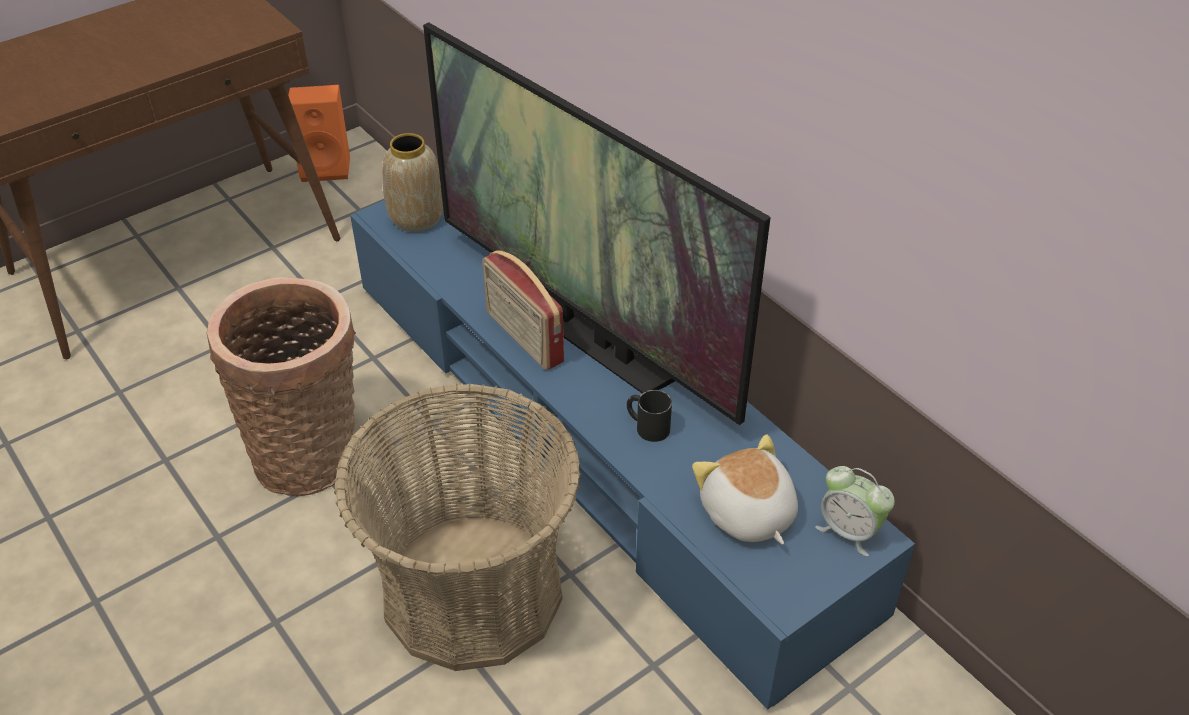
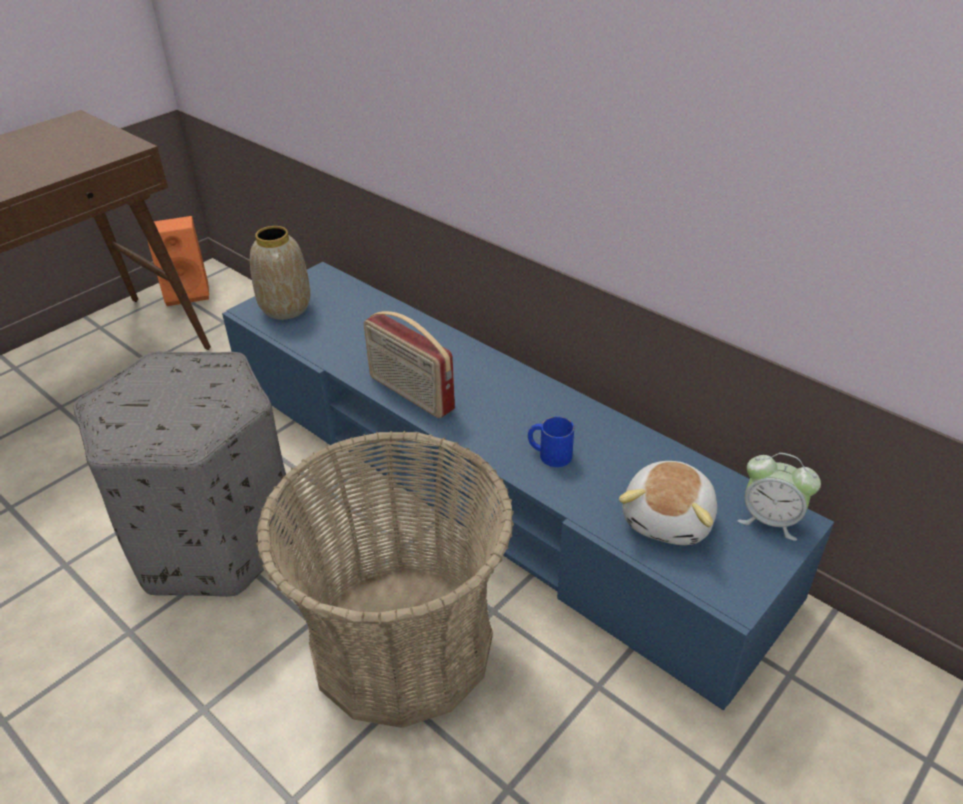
camera: 10 degrees left, 5 degrees down
basket [207,277,356,496] -> grey ottoman [73,351,297,597]
television [423,22,771,425] -> none
black mug [627,390,672,442] -> blue mug [528,416,574,467]
plush toy [692,434,798,545] -> plush toy turned 120 degrees counterclockwise [619,461,717,545]

